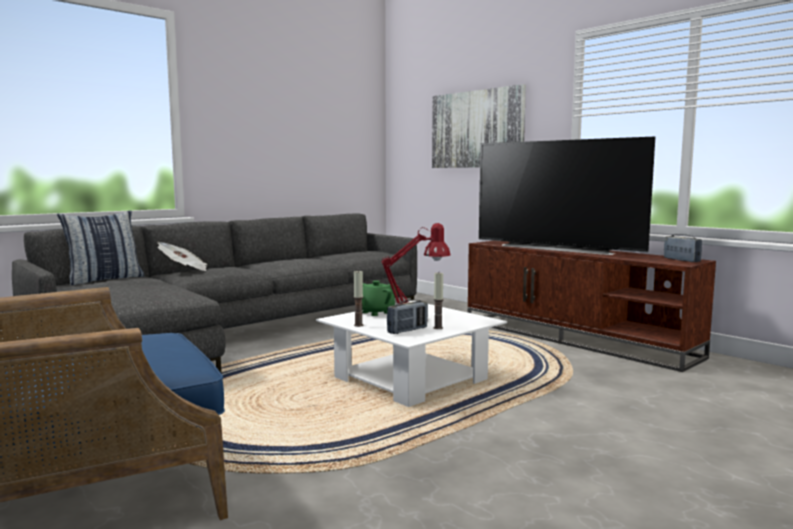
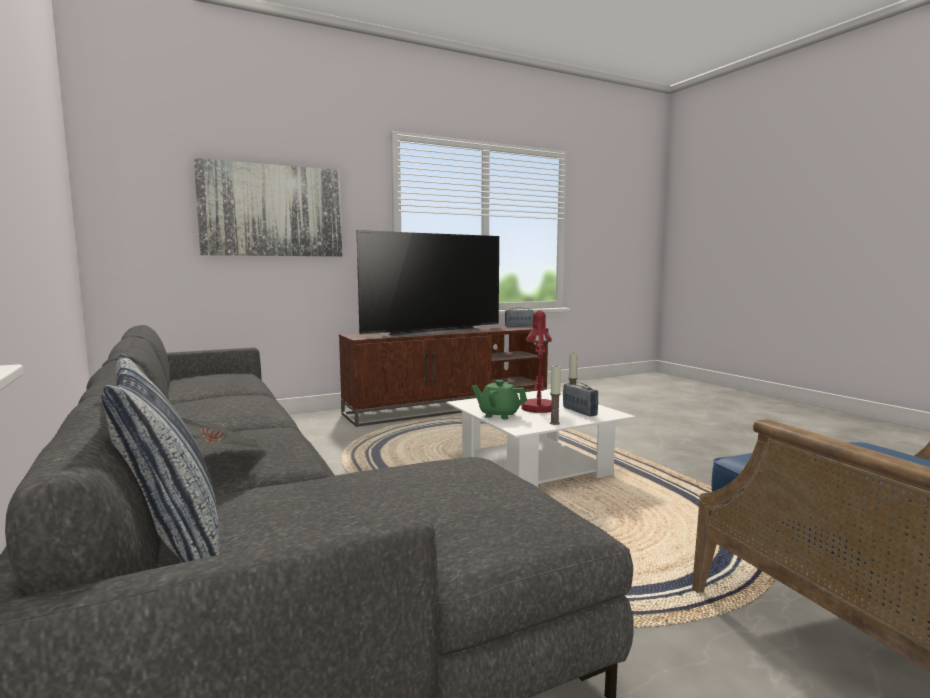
camera: 75 degrees left, 0 degrees up
green teapot [362,280,398,316] -> green teapot turned 135 degrees clockwise [472,380,527,419]

